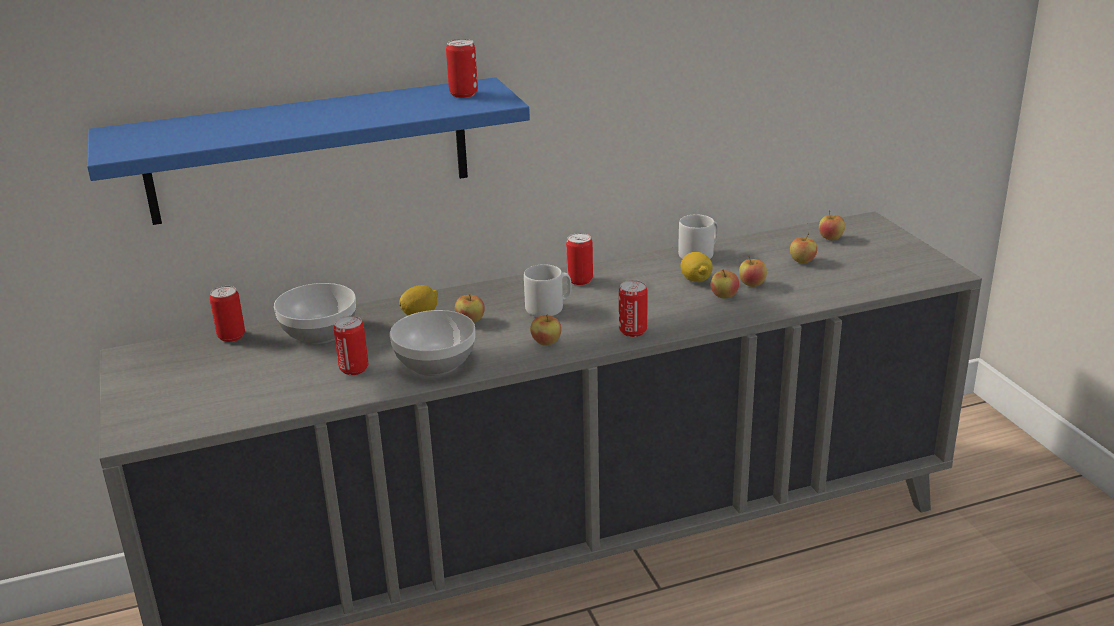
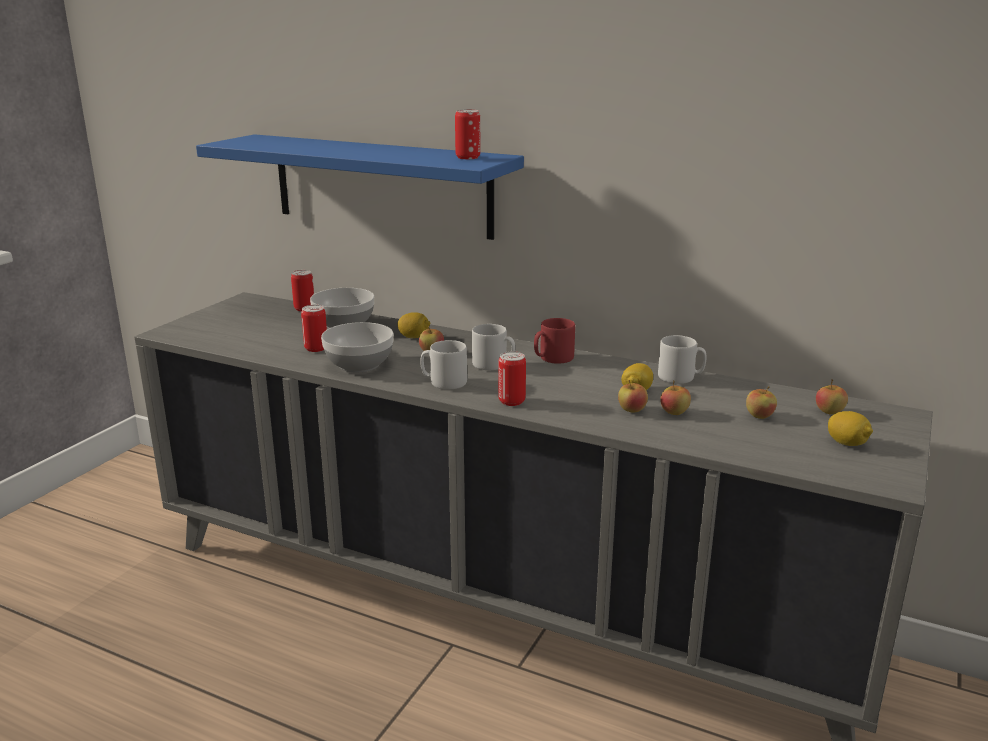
camera: 45 degrees right, 5 degrees down
apple [530,314,561,346] -> grey mug [420,340,467,390]
can [566,233,593,285] -> red mug [534,318,575,364]
none -> lemon [828,411,873,446]

